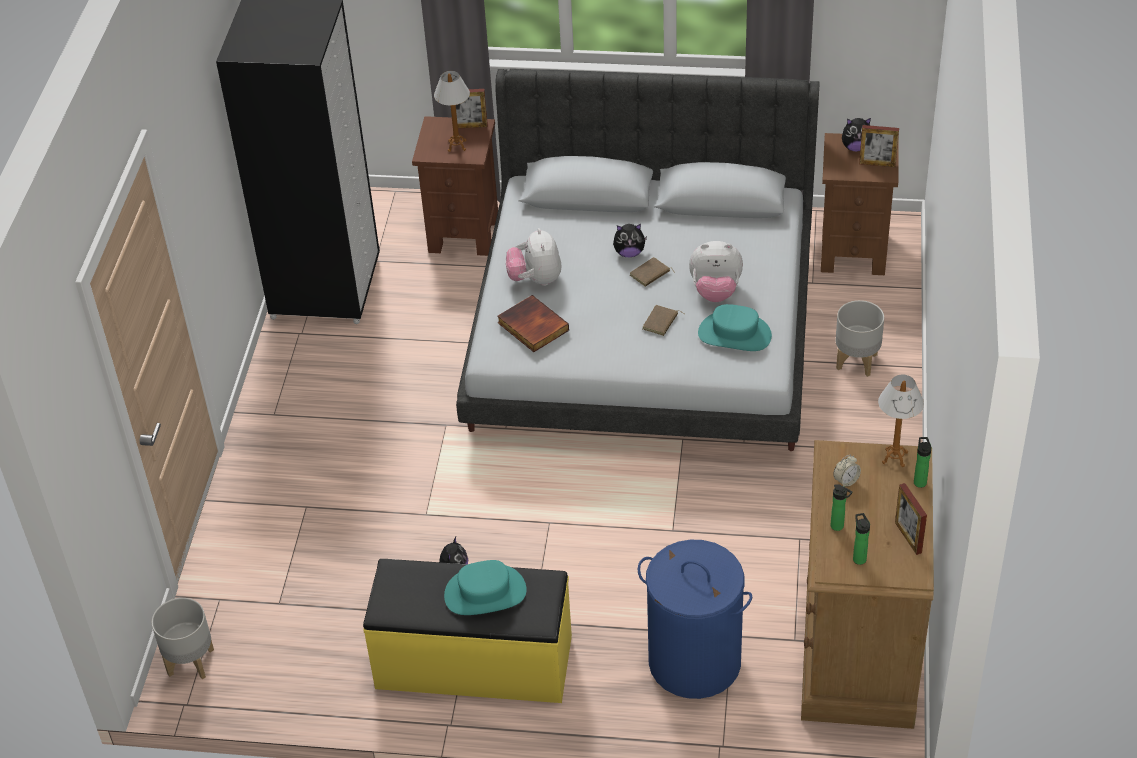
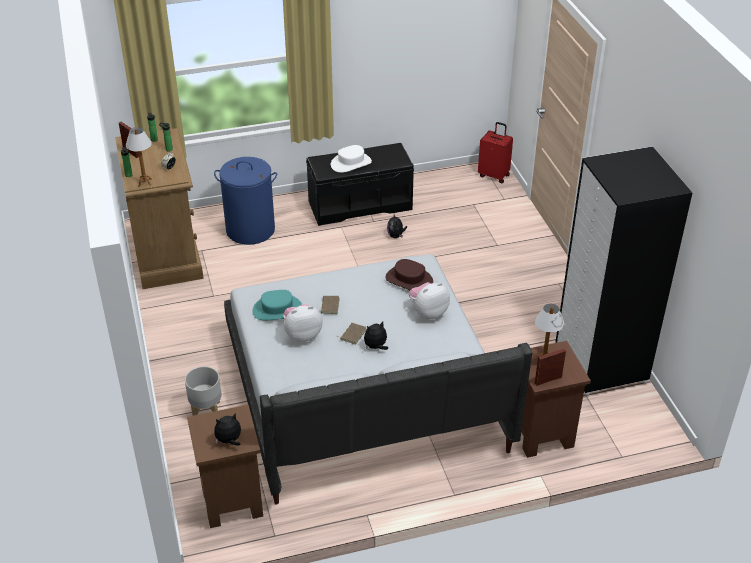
camera: 155 degrees right, 5 degrees down
grey planter [151,598,214,679] -> red suitcase [478,122,513,183]
yellow bench [363,559,572,703] -> black bench [306,143,414,226]
turquoise hat [444,560,527,615] -> white hat [331,145,372,173]
book [497,295,569,352] -> brown hat [386,259,433,290]
plush toy [506,228,562,286] -> plush toy turned 90 degrees counterclockwise [409,282,450,320]
picture frame [859,125,899,167] -> none

